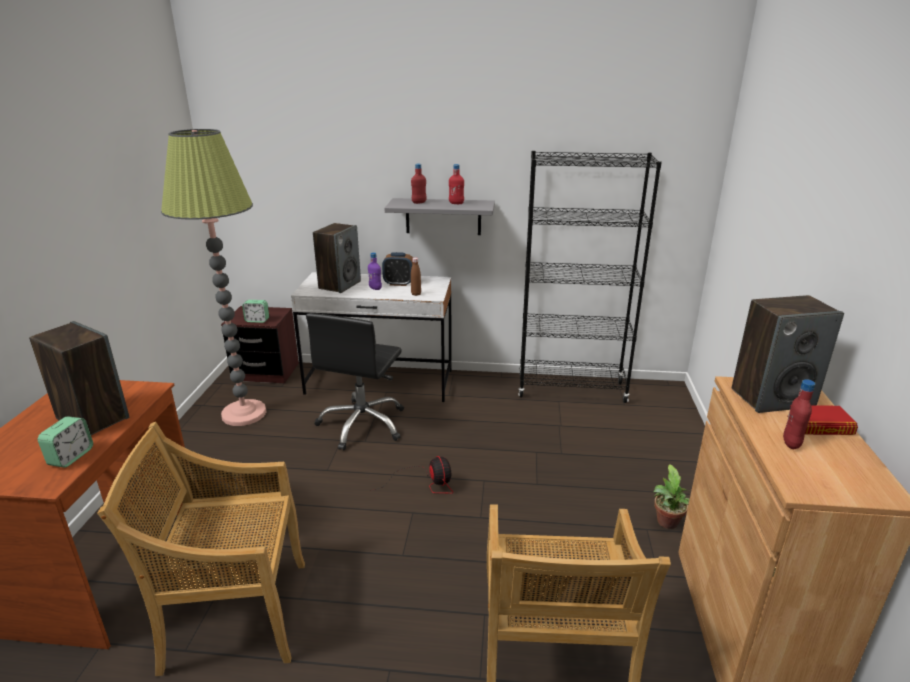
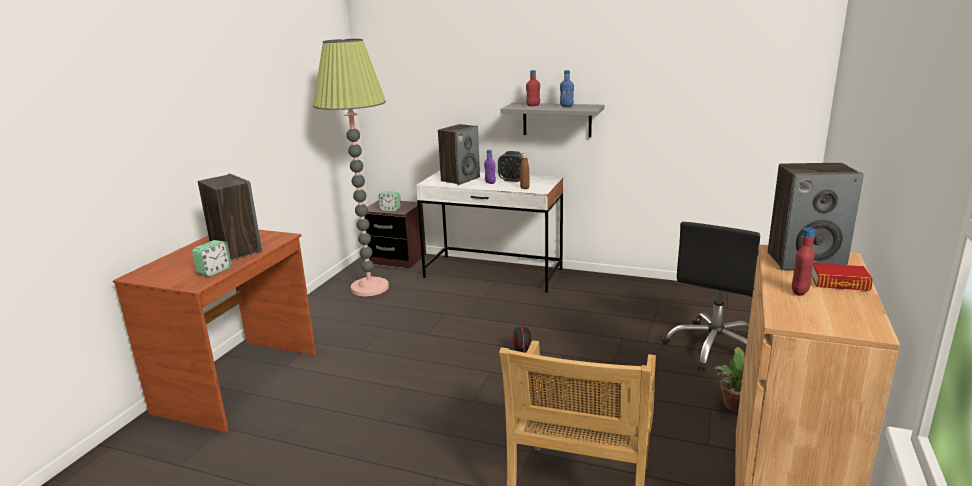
camera: 15 degrees right, 5 degrees down
beige chair [97,422,305,676] -> none
black office chair [306,313,404,451] -> black office chair moved to [662,222,760,371]
red bottle [449,164,464,204] -> blue bottle [560,70,574,107]
black bookcase [518,151,662,403] -> none

